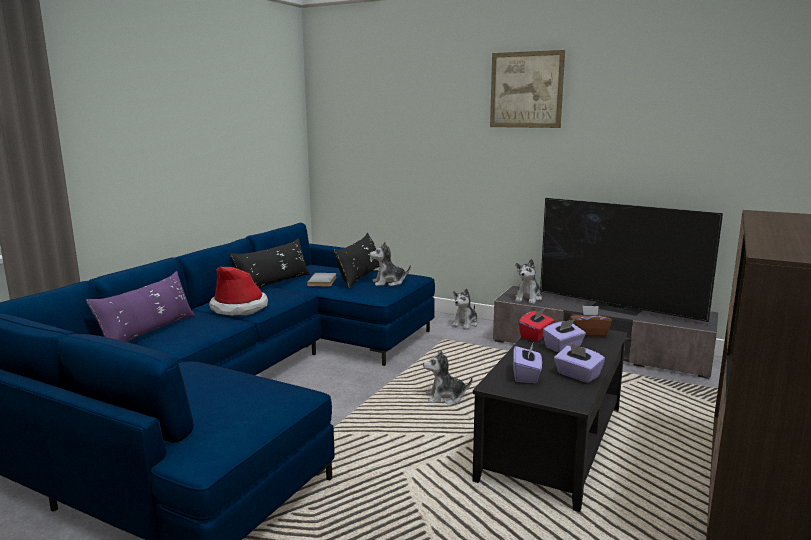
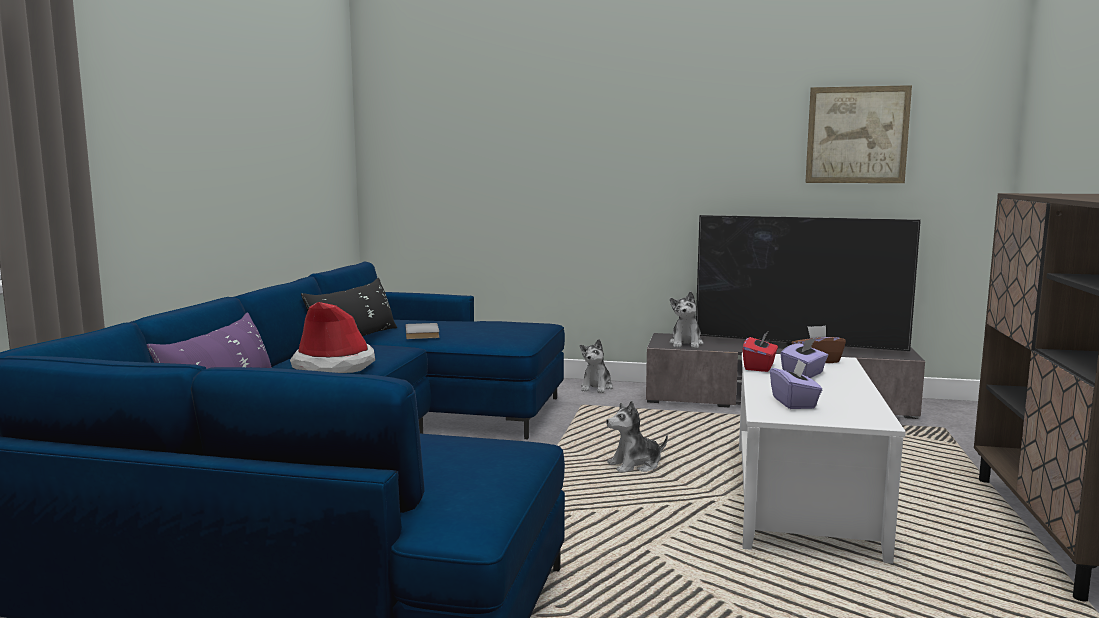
camera: 15 degrees left, 5 degrees down
black pillow [333,233,380,289] -> none
plush toy [369,241,411,286] -> none
black coffee table [472,321,627,512] -> white coffee table [739,352,906,563]
picture [490,50,565,128] -> picture moved to [805,85,912,183]
purple tissue box [554,343,605,383] -> none

